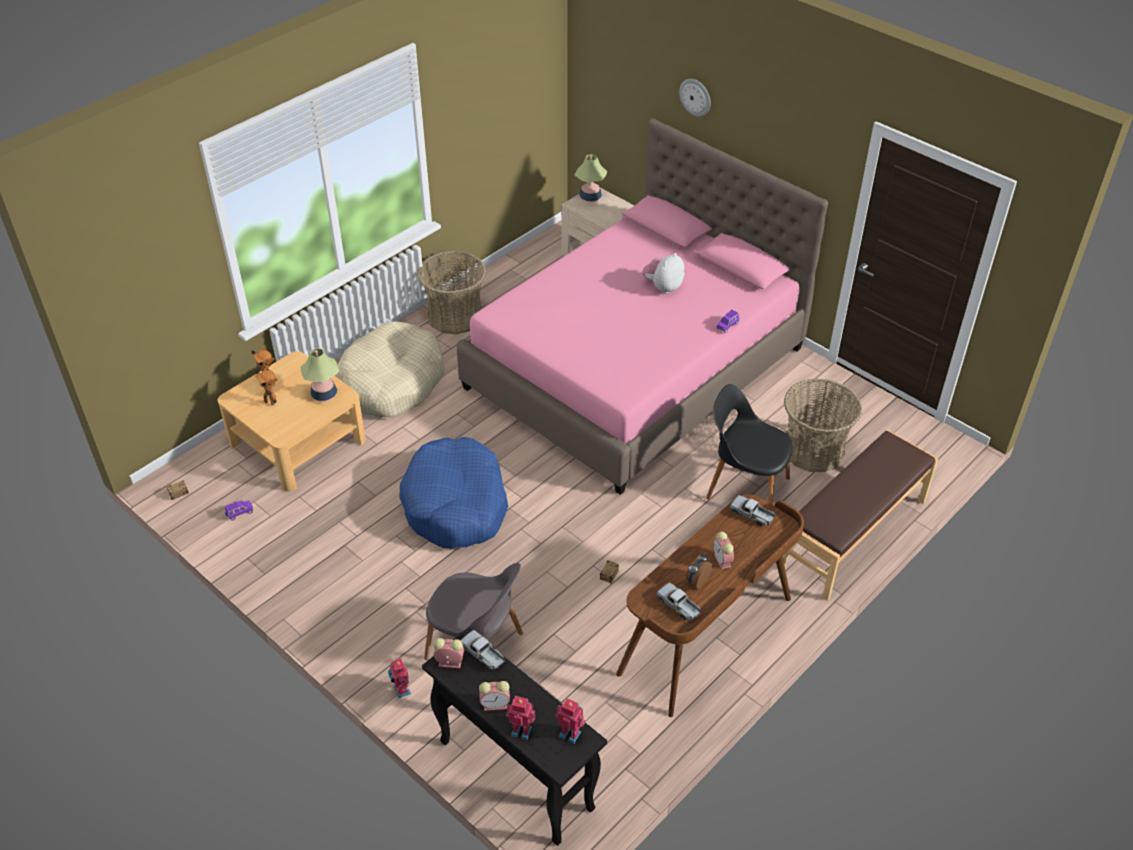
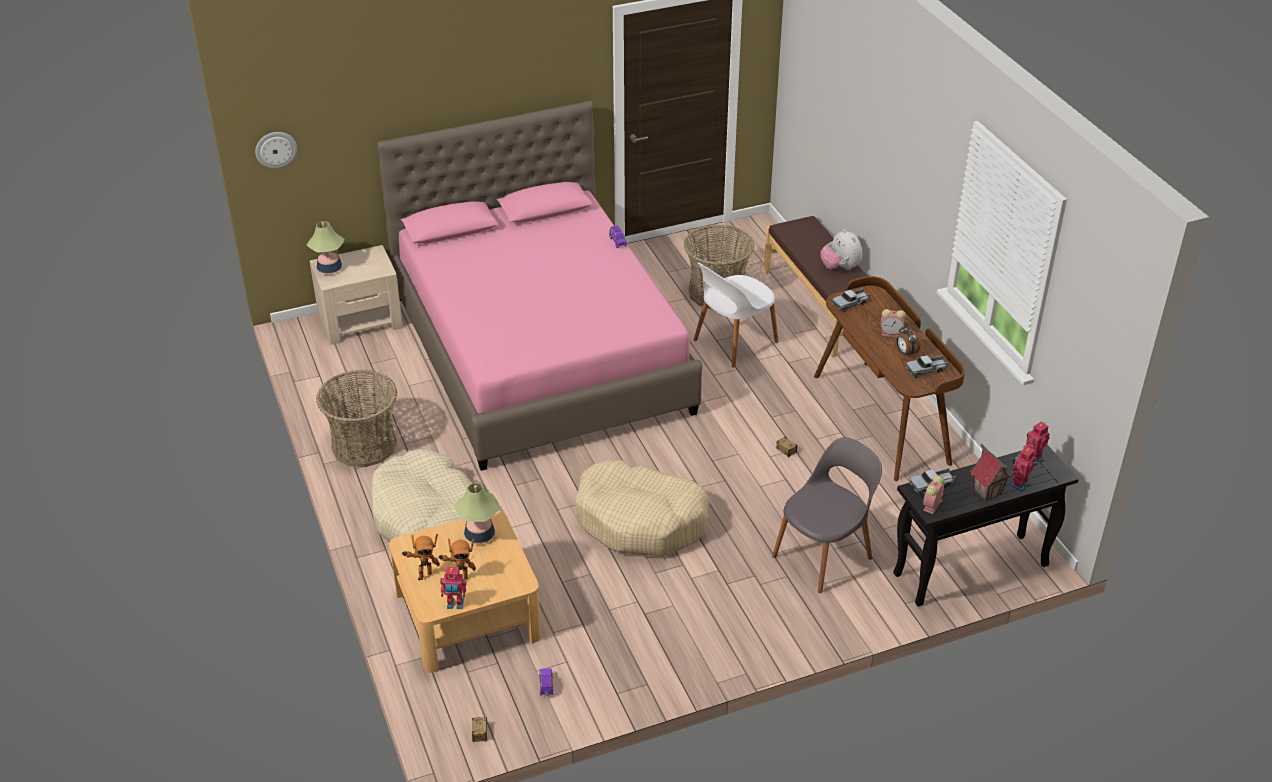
camera: 65 degrees left, 5 degrees down
toy robot [388,658,411,698] -> toy robot moved to [440,567,466,609]
blue dog bed [399,437,508,549] -> beige dog bed [575,460,710,556]
alarm clock [479,681,510,711] -> toy house [970,444,1012,501]
plush toy [642,253,685,294] -> plush toy moved to [821,229,862,270]
wall clock [679,79,711,117] -> wall clock moved to [255,132,297,169]
black chair [706,384,793,505] -> white chair [694,262,779,368]

